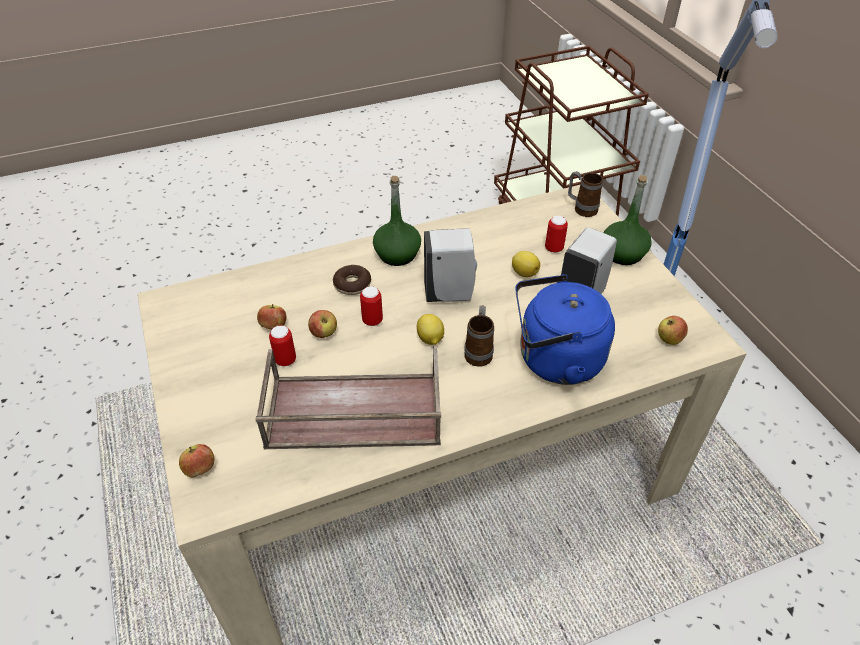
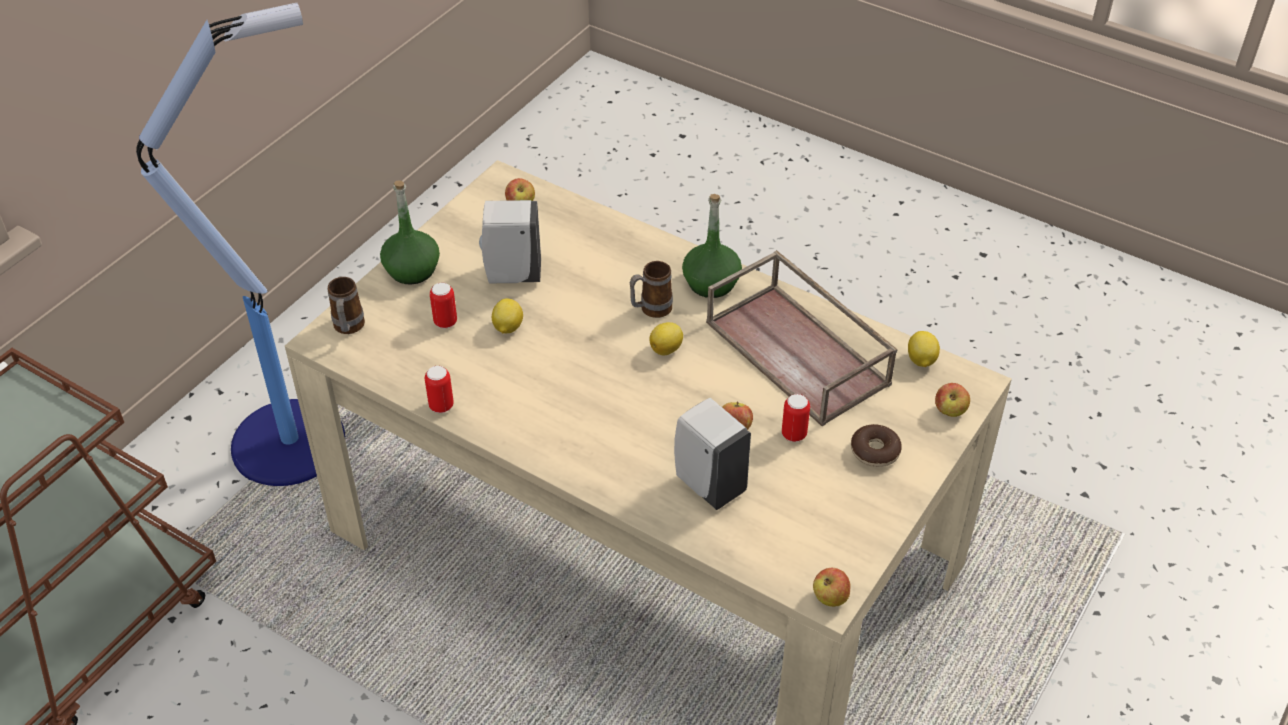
camera: 125 degrees left, 0 degrees up
apple [257,304,286,330] -> apple moved to [813,568,851,607]
donut [333,265,371,295] -> donut moved to [851,424,902,467]
can [360,286,383,326] -> can moved to [425,366,454,413]
green bottle [373,176,421,266] -> green bottle moved to [682,194,742,298]
white soap dispenser [424,228,477,302] -> white soap dispenser moved to [674,398,751,510]
blue kettle [515,274,615,385] -> none
none -> lemon [908,331,940,367]

